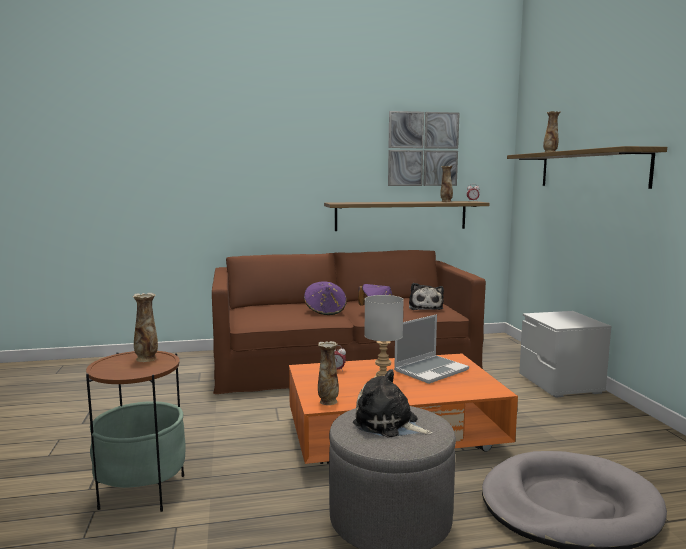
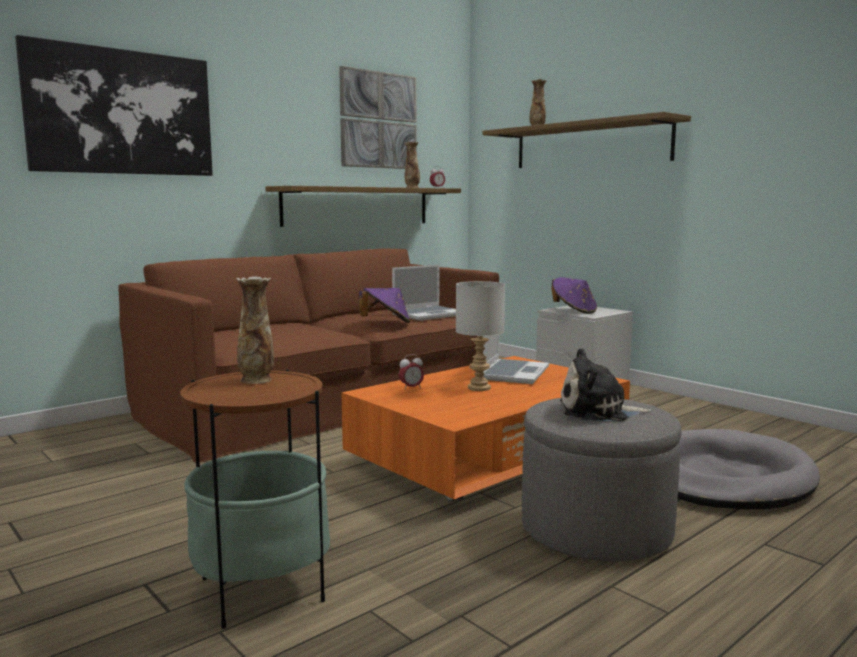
camera: 30 degrees left, 0 degrees up
purple hat [304,281,347,315] -> purple hat moved to [552,277,597,314]
vase [318,341,339,405] -> none
plush toy [409,283,444,310] -> laptop [392,265,456,321]
none -> picture [15,35,213,176]

